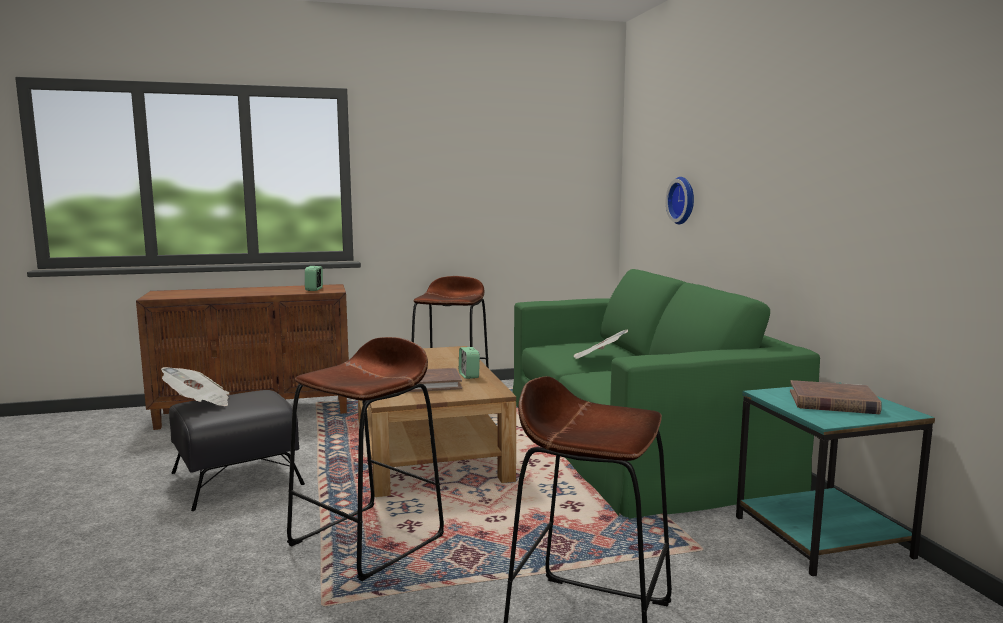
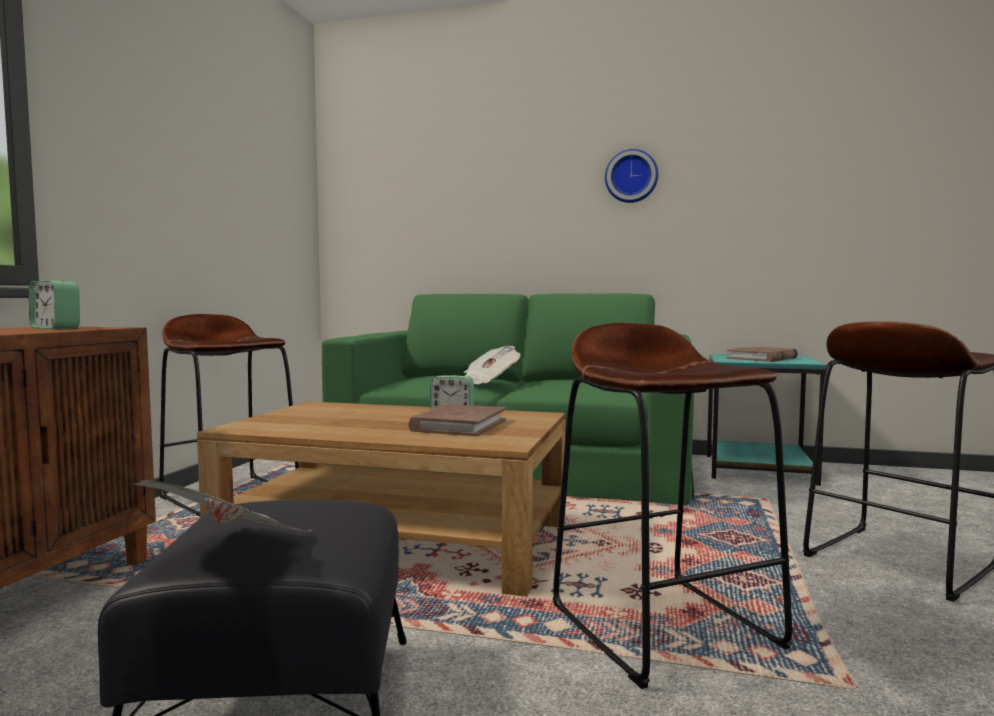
camera: 60 degrees left, 5 degrees down
wall clock [666,177,694,224] -> wall clock moved to [605,149,658,203]

